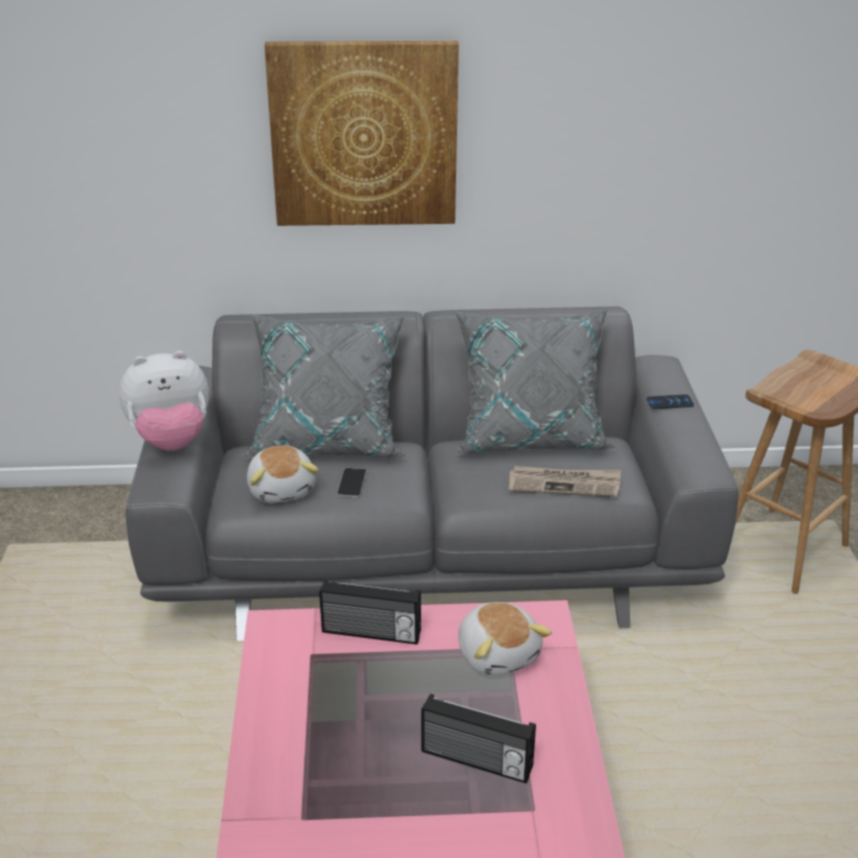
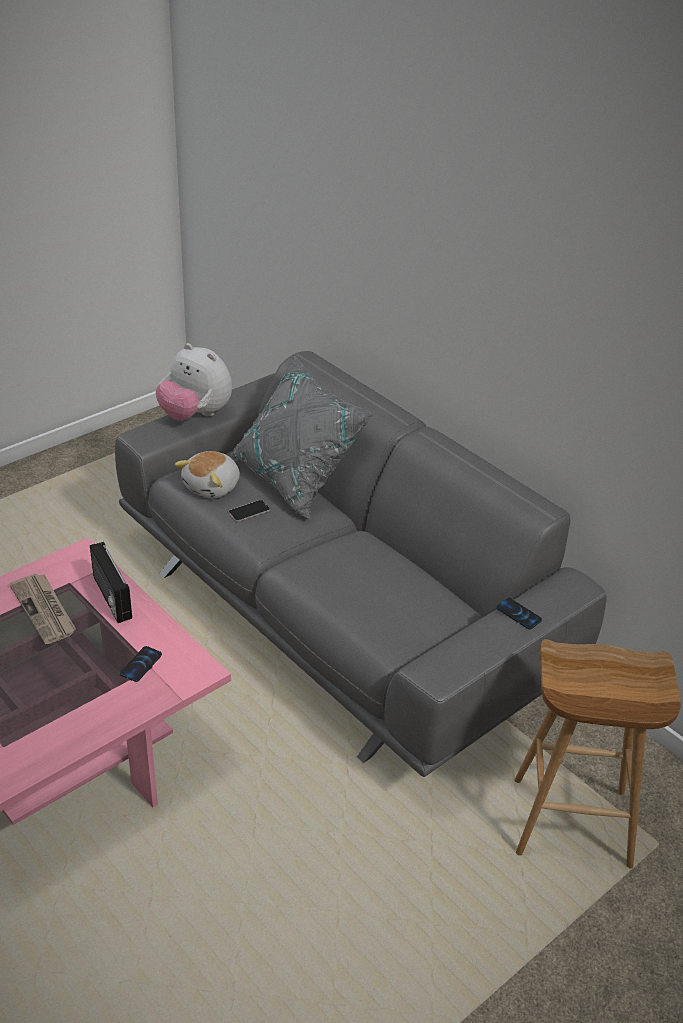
camera: 50 degrees right, 5 degrees up
picture [264,41,459,226] -> none
radio [421,694,536,784] -> none
grey pillow [454,309,617,452] -> none
plush toy [458,602,552,676] -> phone [120,646,162,682]
newspaper [509,466,621,497] -> newspaper moved to [9,574,76,645]

